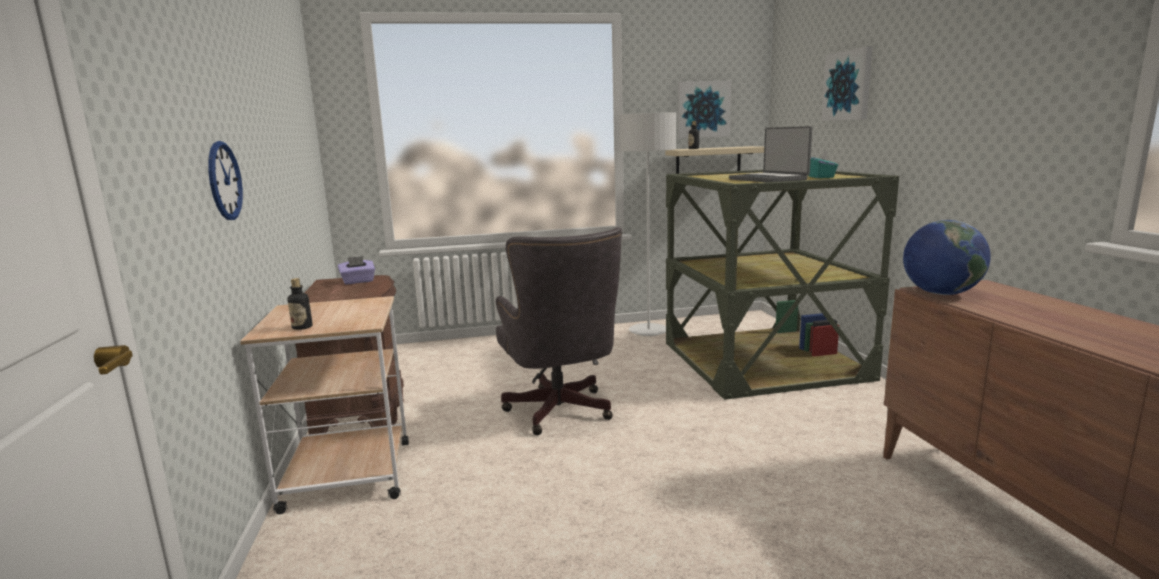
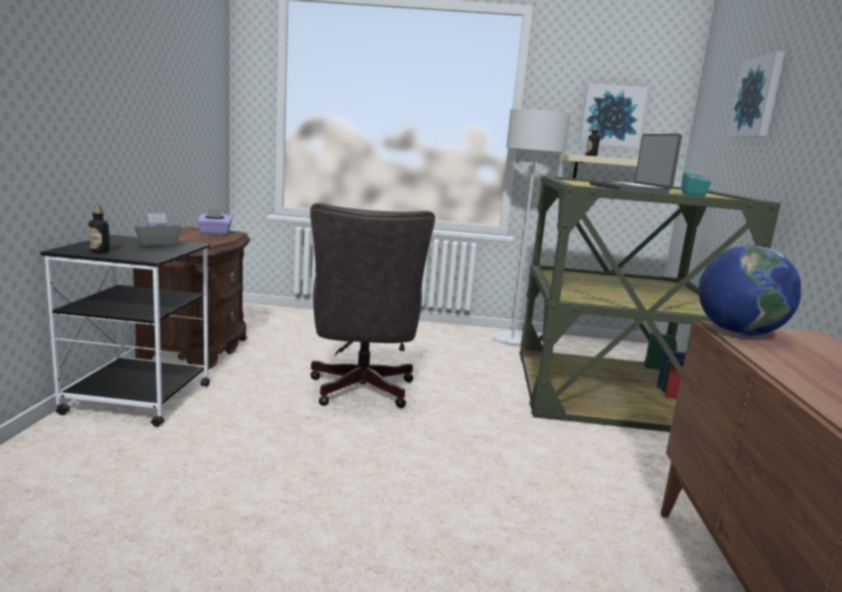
camera: 15 degrees right, 0 degrees up
wall clock [208,141,243,220] -> none
beige cart [240,296,409,514] -> black cart [40,235,210,427]
none -> grey tissue box [135,213,181,247]

